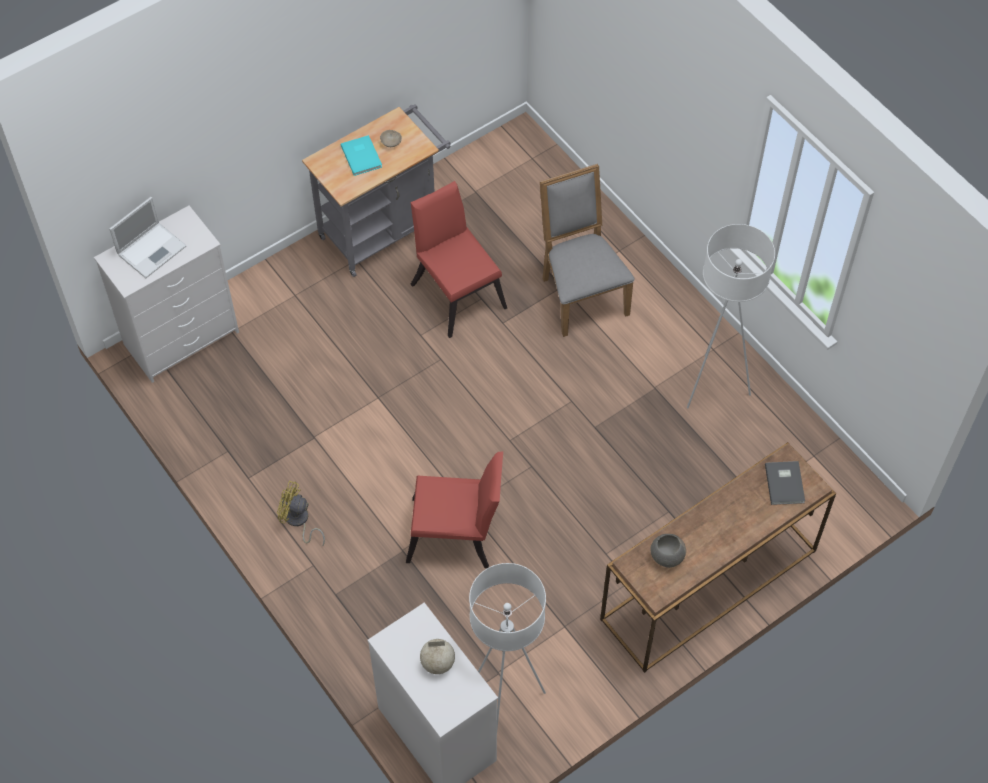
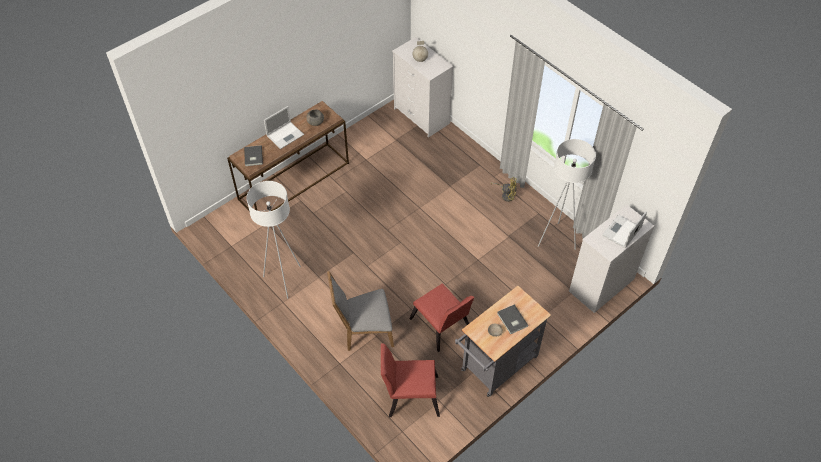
camera: 175 degrees right, 5 degrees down
turquoise book [341,135,382,176] -> grey book [497,304,528,334]
red chair [406,452,503,568] -> red chair moved to [381,343,440,417]
white floor lamp [469,563,546,728] -> white floor lamp moved to [538,139,596,250]
grey chair [540,164,635,337] -> grey chair turned 105 degrees clockwise [327,271,394,351]
none -> laptop [264,106,304,149]

